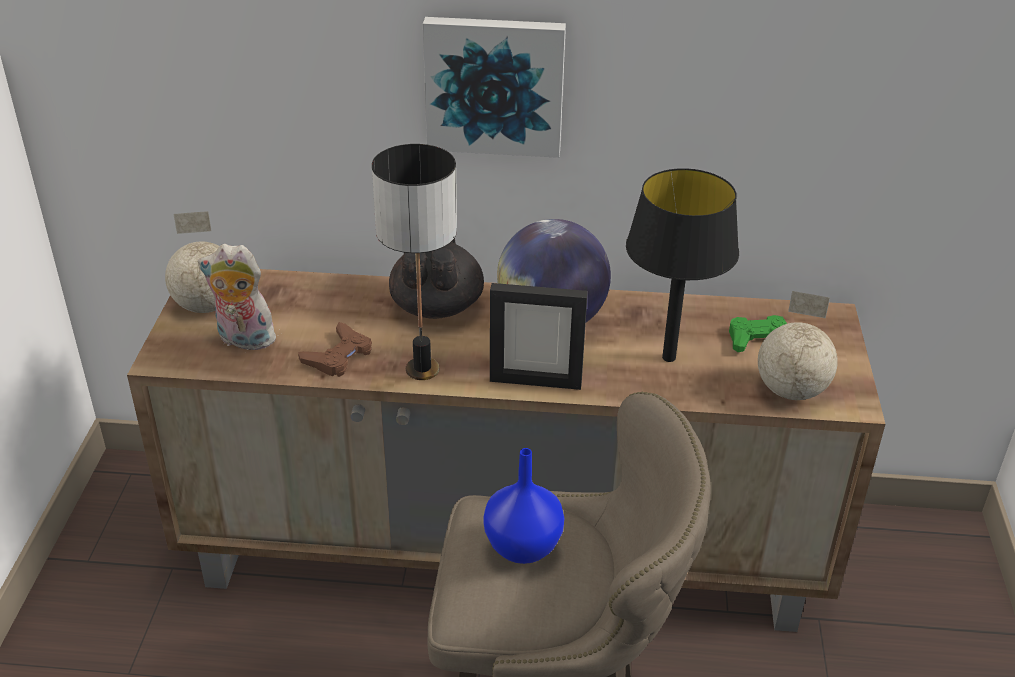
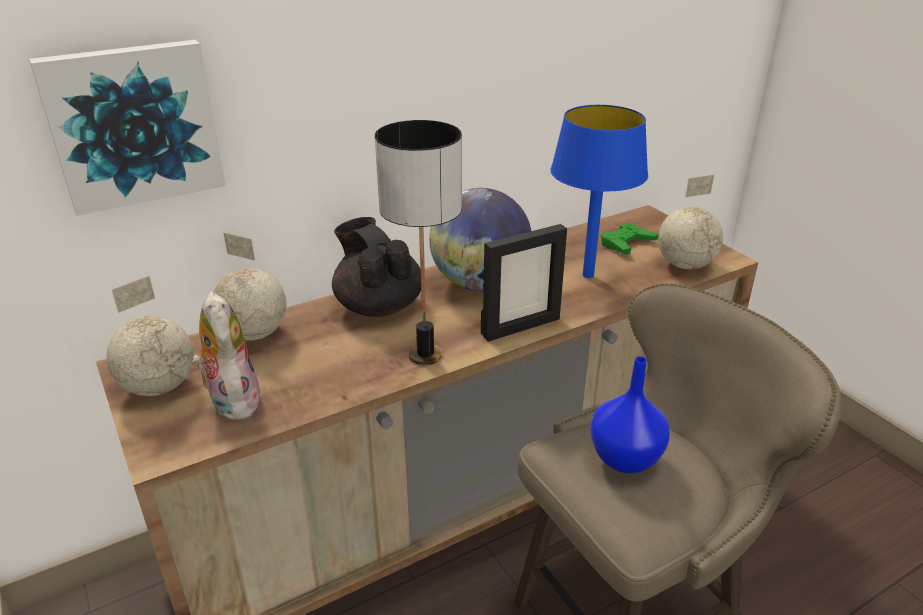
camera: 35 degrees left, 5 degrees down
plush toy [198,244,276,350] -> plush toy turned 90 degrees clockwise [192,291,262,420]
brown game controller [298,322,372,377] -> none
picture [423,17,566,158] -> picture moved to [29,40,226,216]
black table lamp [626,168,739,362] -> blue table lamp [550,105,648,278]
none -> globe [214,233,287,341]

